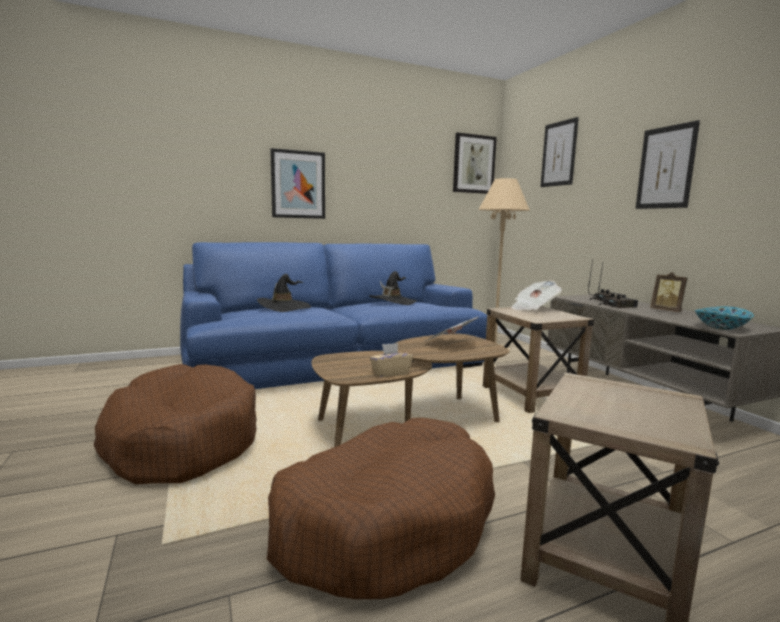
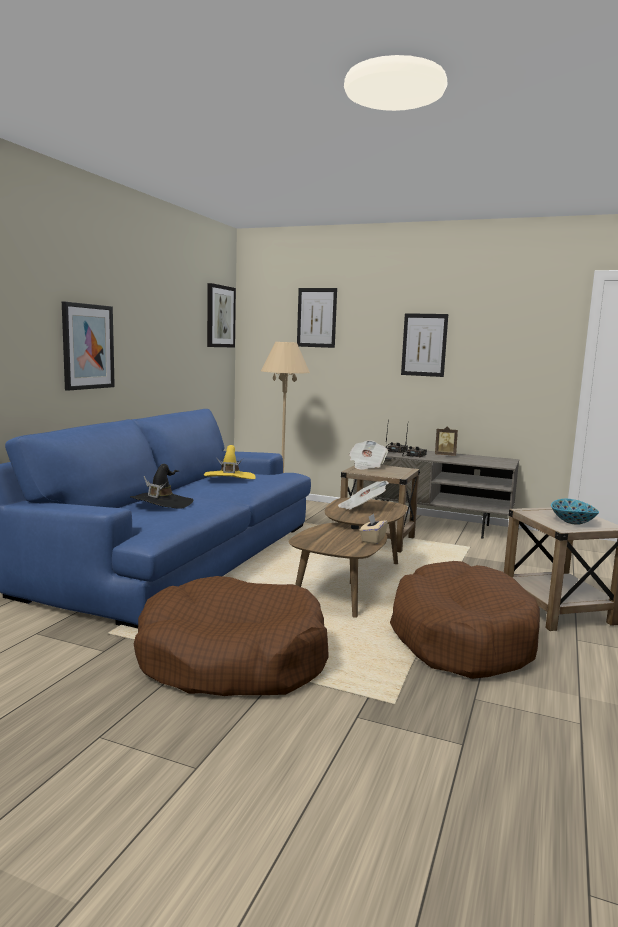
camera: 45 degrees left, 0 degrees up
black hat [369,271,417,305] -> yellow hat [204,445,256,479]
bowl [695,307,754,330] -> bowl moved to [551,499,599,525]

